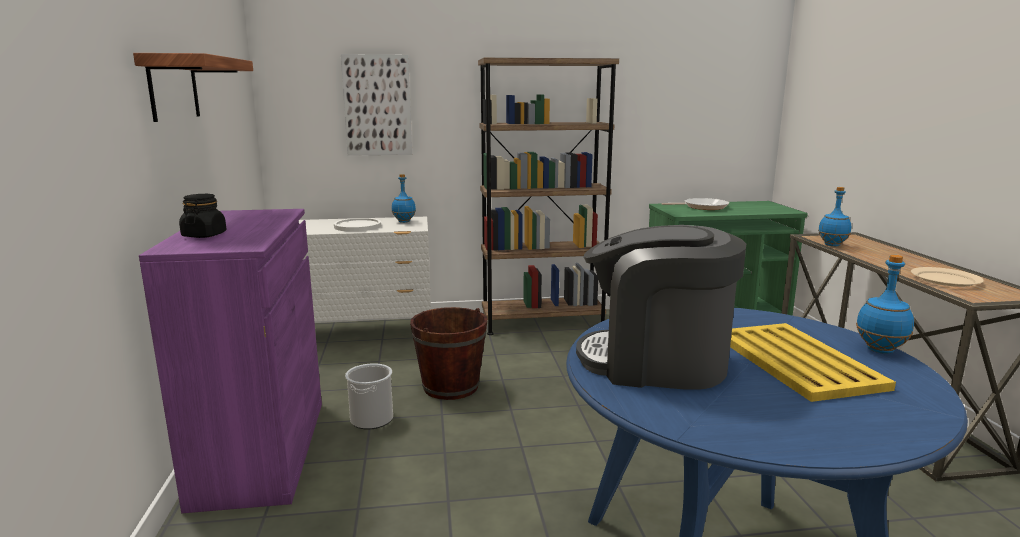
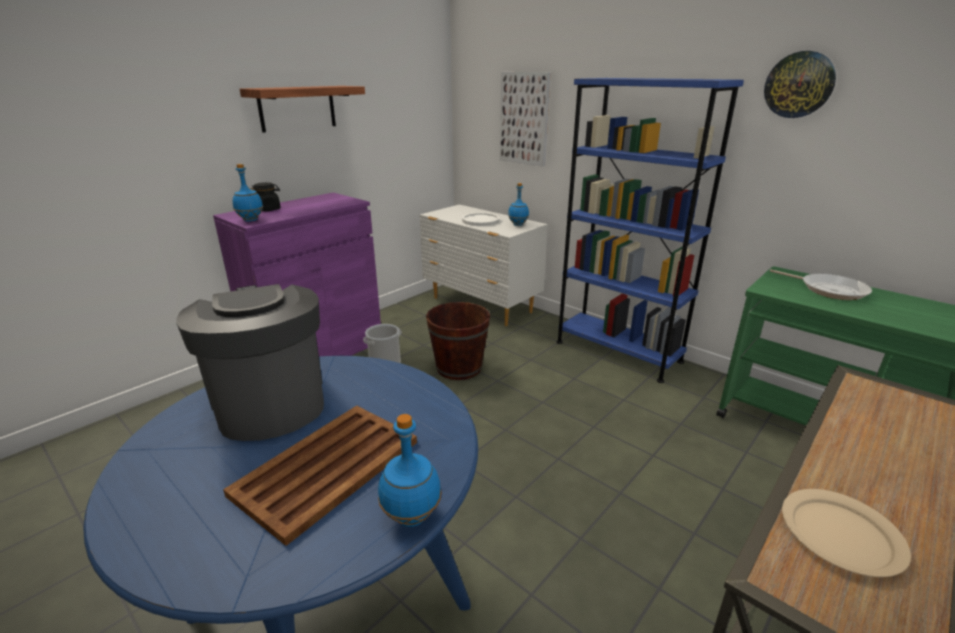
camera: 50 degrees right, 10 degrees up
brown bookcase [478,58,619,335] -> blue bookcase [556,78,744,383]
yellow tray [730,323,896,402] -> brown tray [223,405,417,546]
blue bottle [818,187,851,246] -> blue bottle moved to [233,164,263,222]
none -> wall clock [764,51,836,118]

